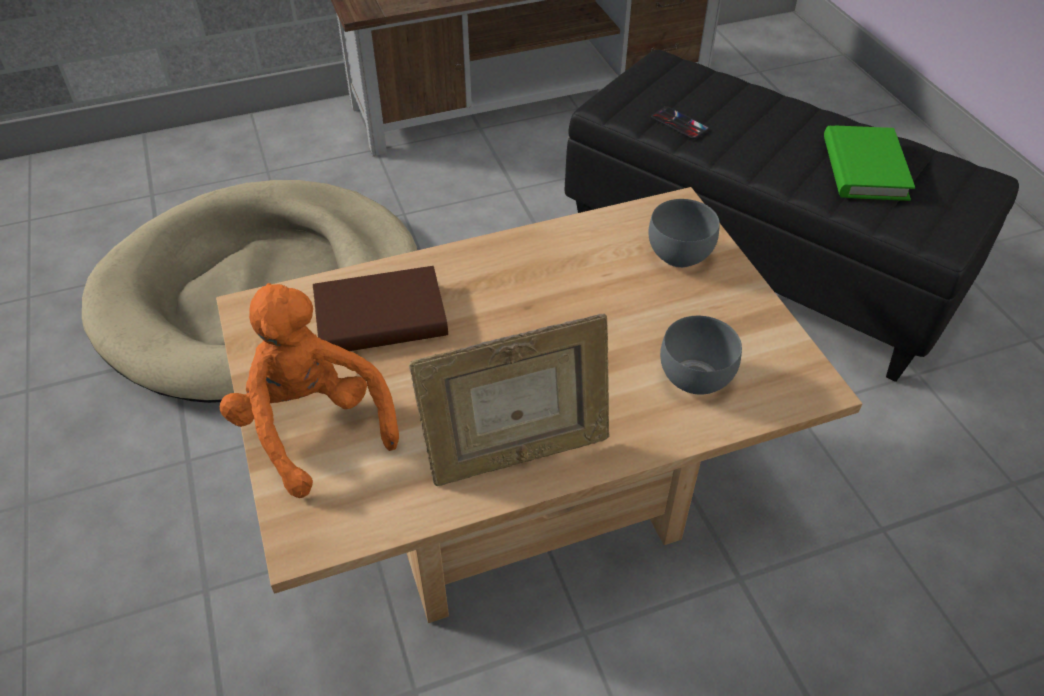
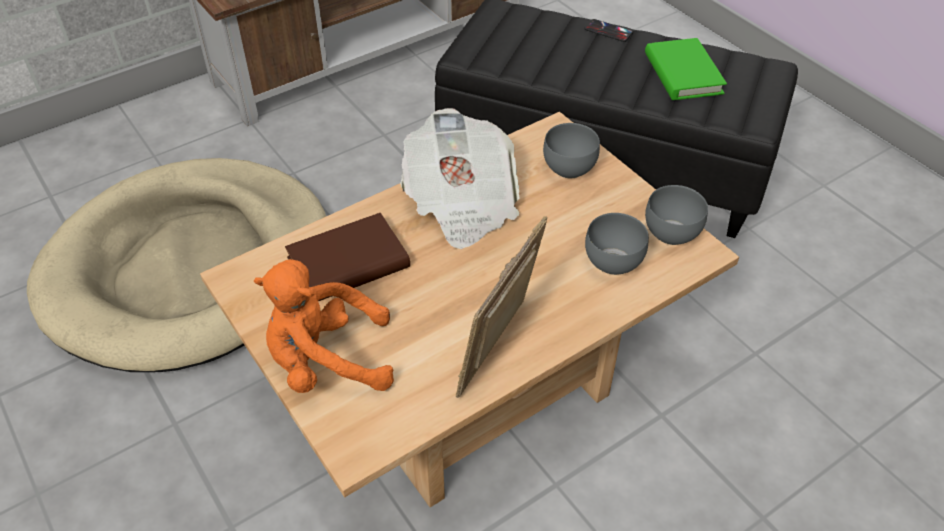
camera: 15 degrees left, 0 degrees up
orange plush toy [220,283,399,498] -> orange plush toy turned 45 degrees counterclockwise [254,259,394,393]
picture frame [409,314,609,486] -> picture frame turned 150 degrees clockwise [456,216,547,398]
phone [651,106,709,139] -> phone moved to [584,19,633,42]
none -> newspaper [400,108,519,249]
none -> grey bowl [645,185,708,245]

